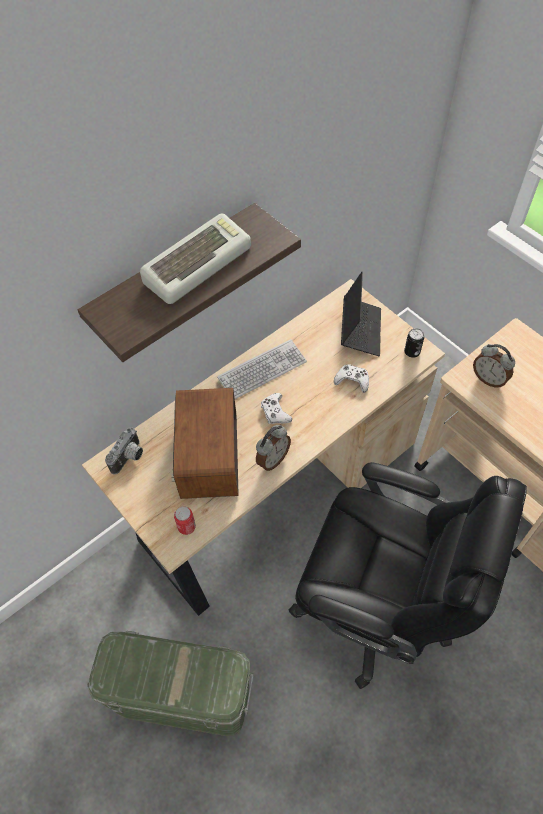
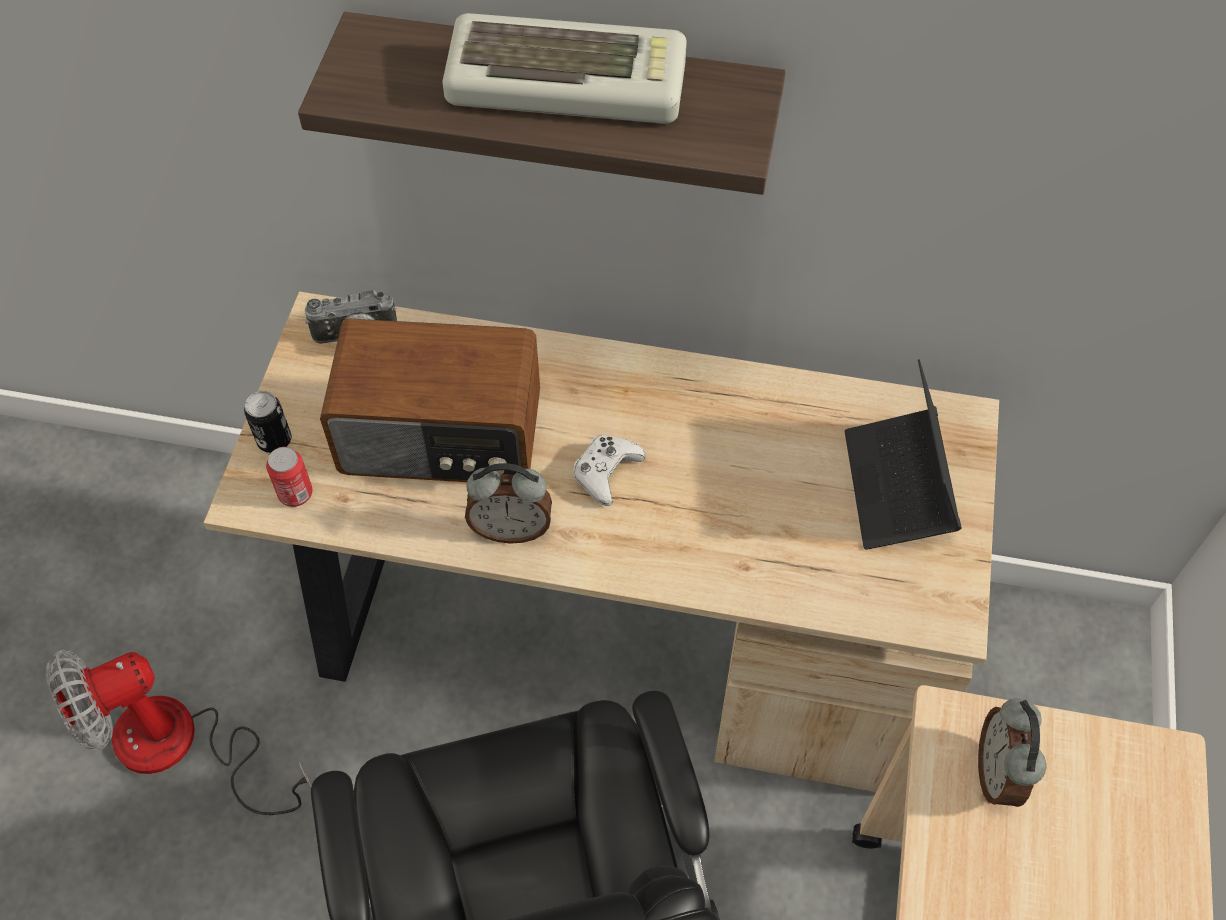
camera: 50 degrees right, 0 degrees up
green storage box [87,631,254,736] -> fan [46,650,311,815]
radio [171,388,238,499] -> radio turned 135 degrees counterclockwise [320,319,540,482]
keyboard [217,339,307,399] -> none
white game controller [334,364,369,393] -> none
laptop [341,272,381,356] -> laptop turned 120 degrees clockwise [845,359,962,550]
can [404,328,424,358] -> can moved to [244,391,291,453]

